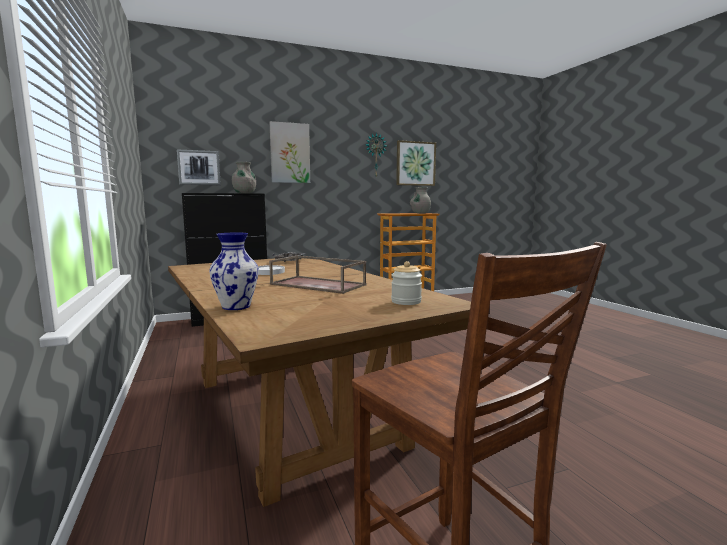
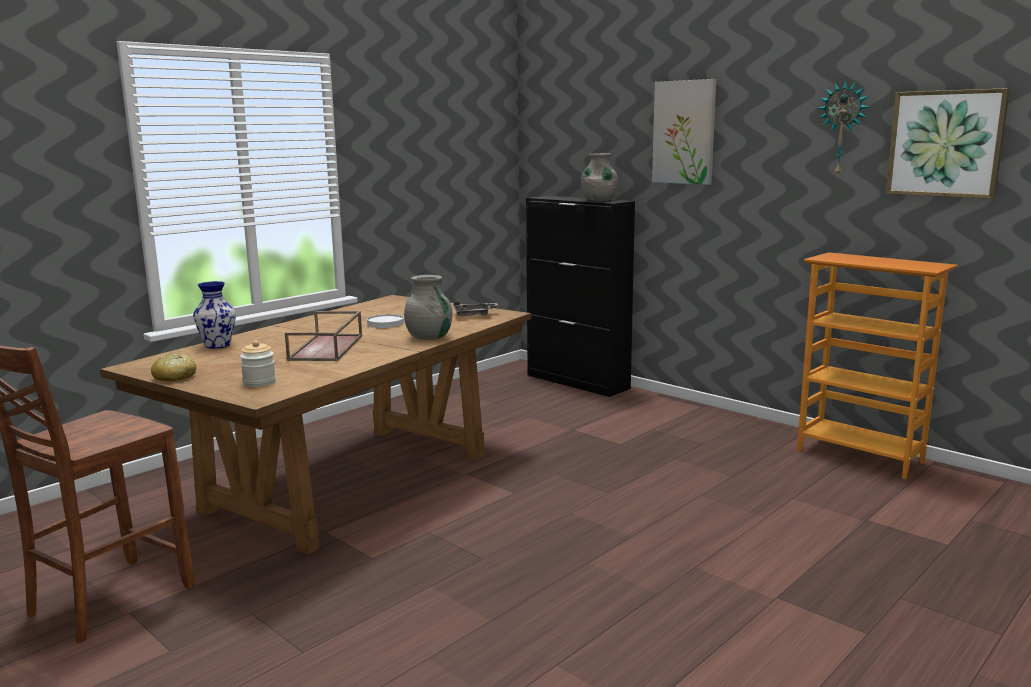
camera: 65 degrees right, 5 degrees up
picture [177,149,221,185] -> none
grey vase [410,187,431,214] -> grey vase moved to [404,275,453,340]
none -> bread [151,353,197,381]

